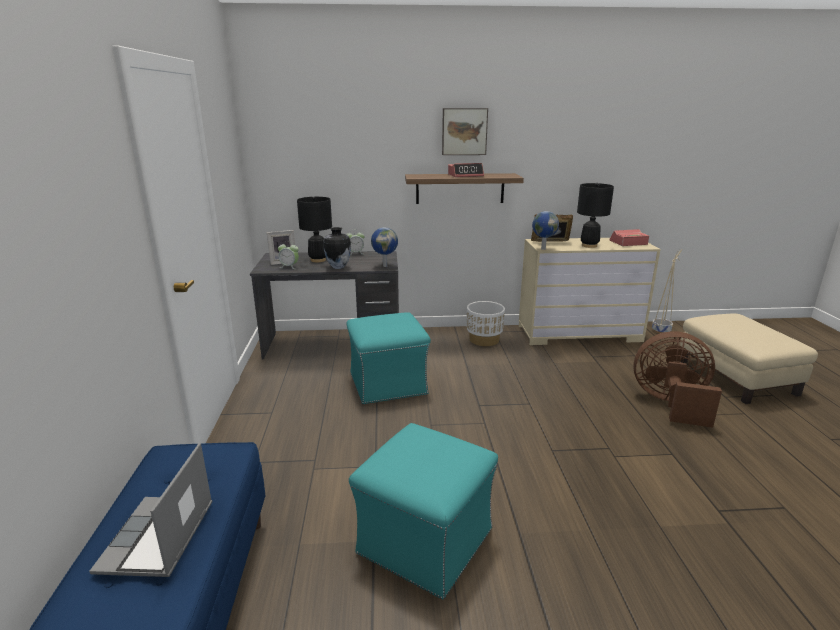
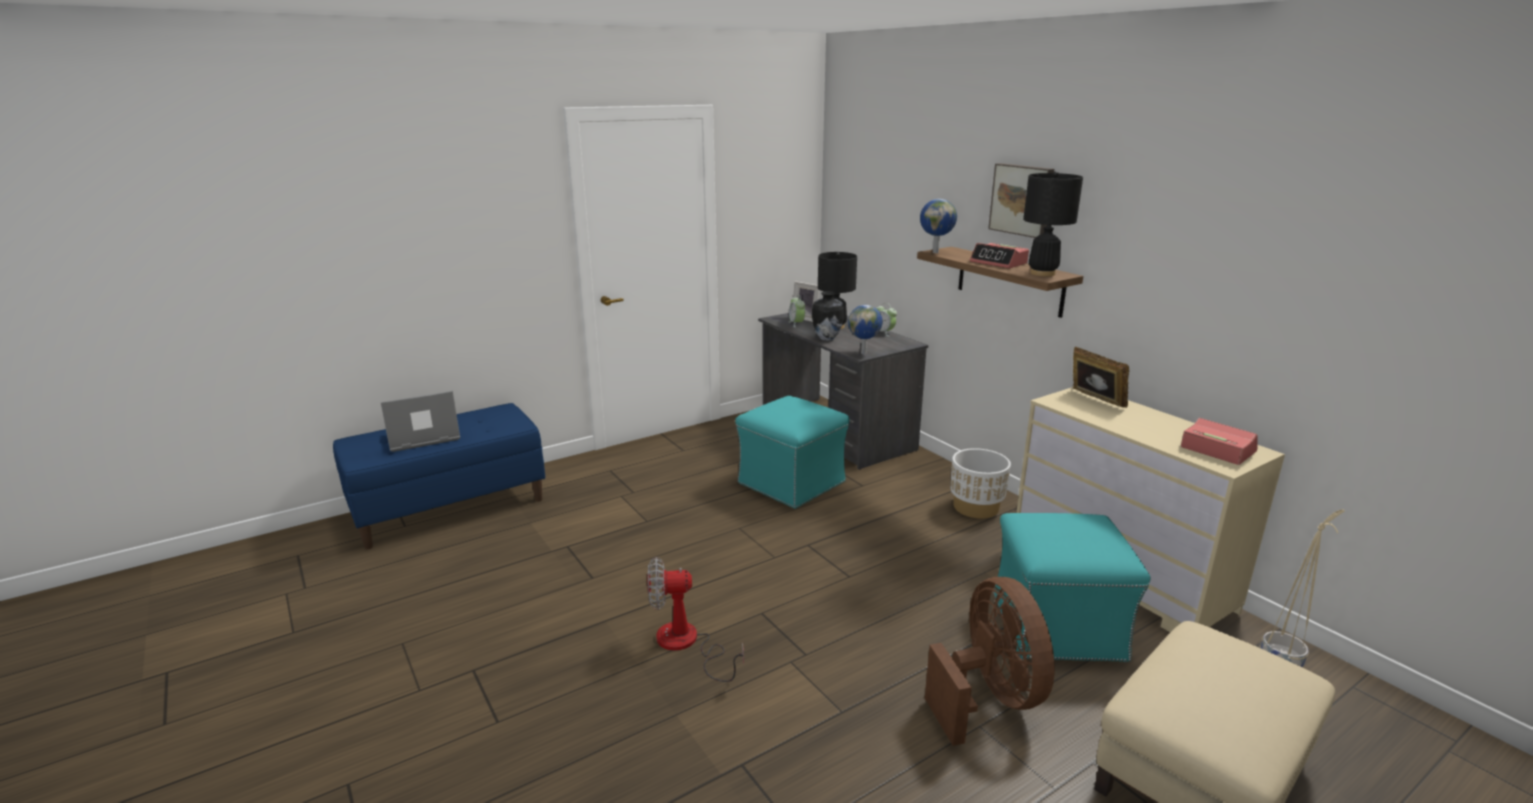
camera: 60 degrees right, 0 degrees up
turquoise ottoman [349,423,498,600] -> turquoise ottoman moved to [993,513,1150,662]
globe [532,211,559,250] -> globe moved to [920,199,957,253]
black table lamp [577,183,614,248] -> black table lamp moved to [1023,171,1083,276]
none -> fan [647,557,744,682]

